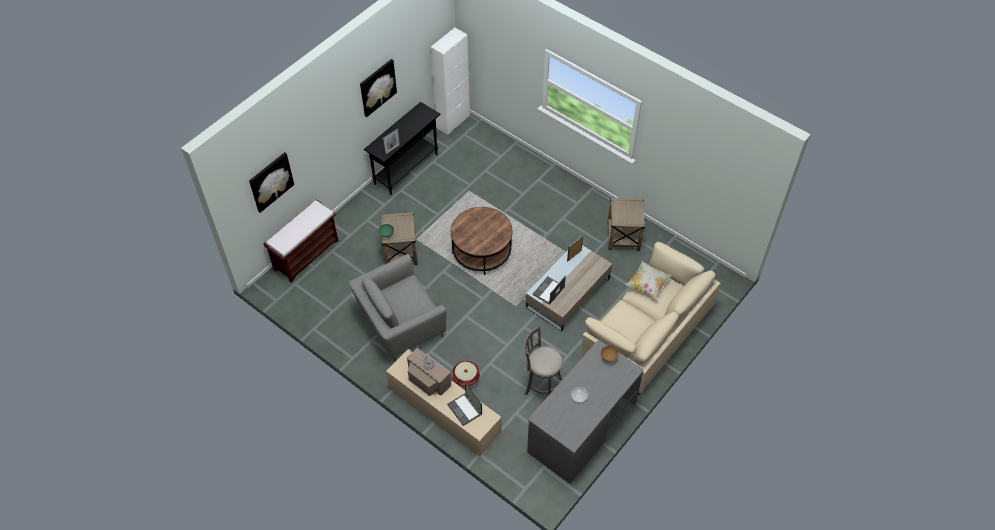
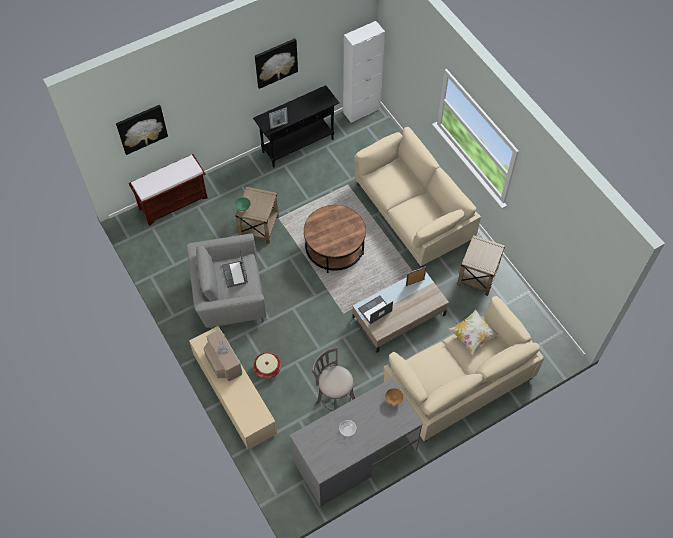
camera: 20 degrees right, 5 degrees up
laptop [447,383,482,426] -> laptop moved to [222,251,248,288]
none -> beige sofa [354,127,481,268]

